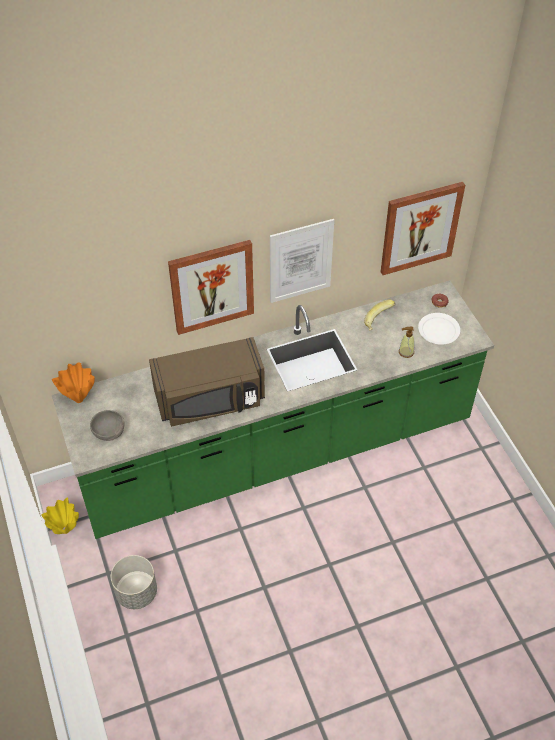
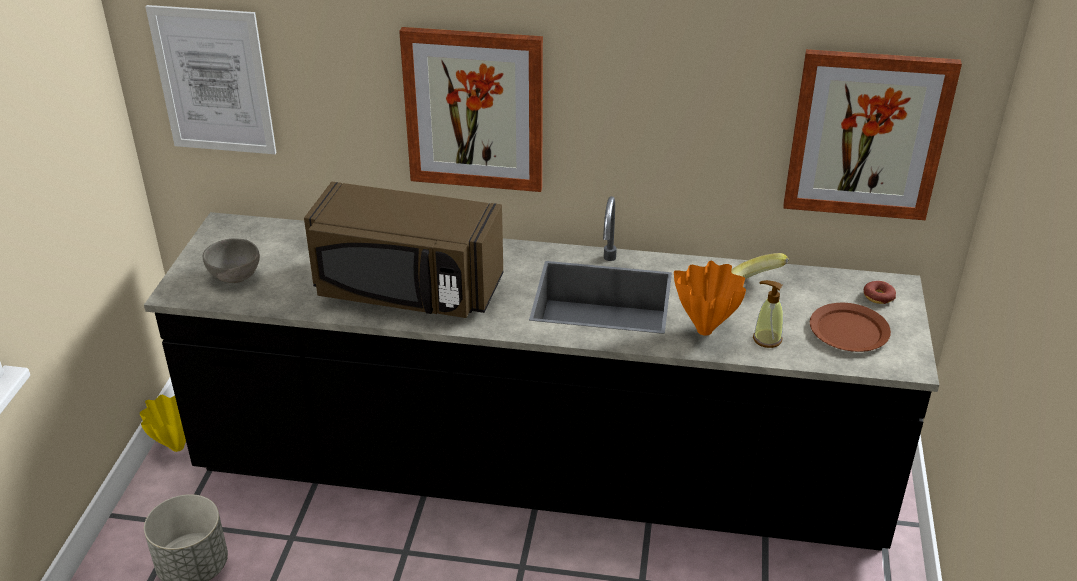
camera: 30 degrees right, 15 degrees down
green counter [52,280,494,539] -> black counter [144,196,939,551]
orange vase [52,363,95,403] -> orange vase moved to [674,261,746,336]
picture [270,219,334,303] -> picture moved to [145,5,276,154]
white plate [418,313,460,345] -> brown plate [810,303,891,352]

